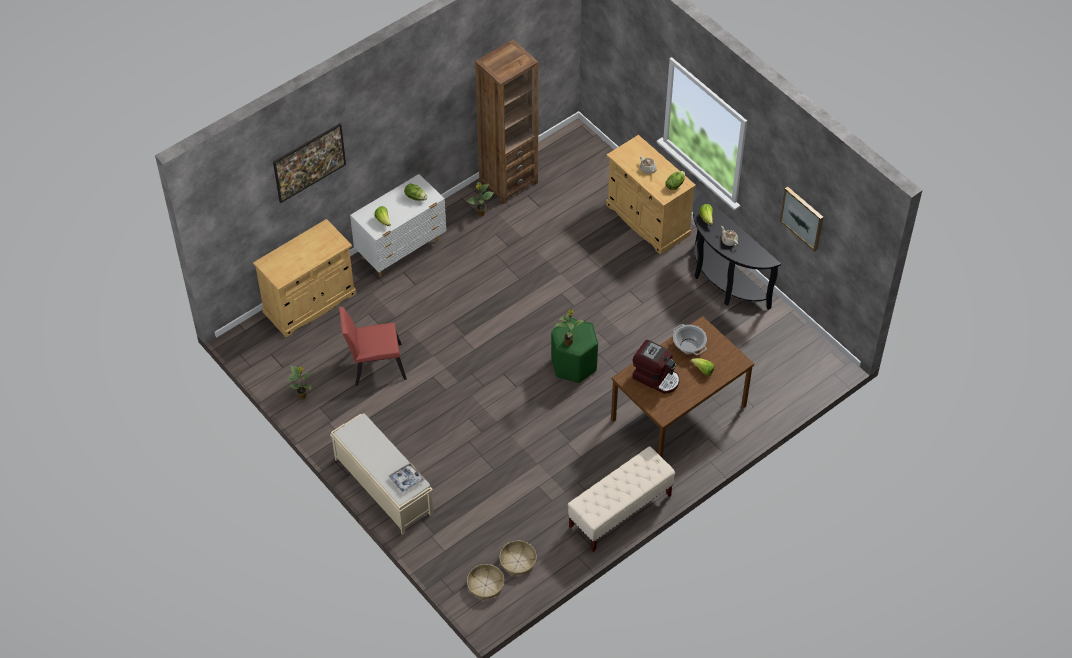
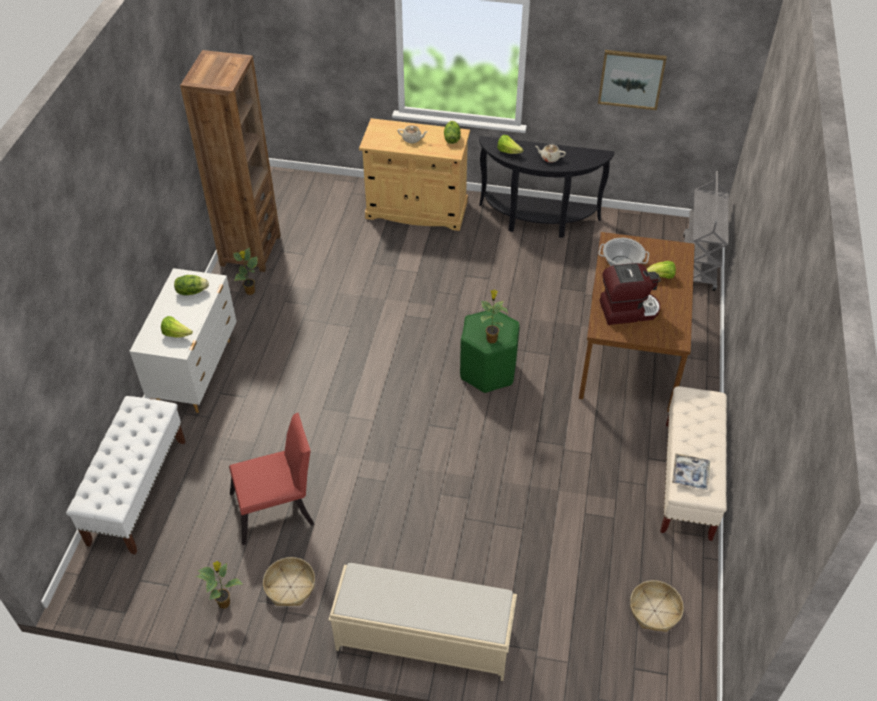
camera: 40 degrees left, 5 degrees down
beige cabinet [253,219,356,337] -> white bench [66,396,186,555]
picture [273,123,346,203] -> none
red chair [339,307,407,386] -> red chair turned 150 degrees counterclockwise [229,413,314,545]
tray [389,463,424,494] -> tray moved to [672,453,710,490]
basket [467,564,504,600] -> basket moved to [263,557,315,606]
none -> grey cart [683,171,728,291]

